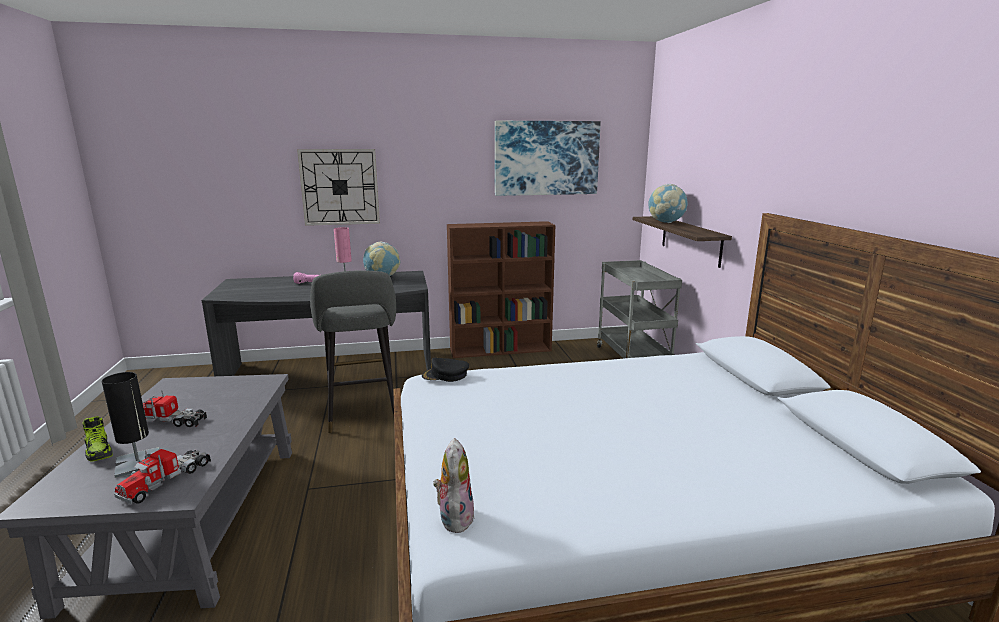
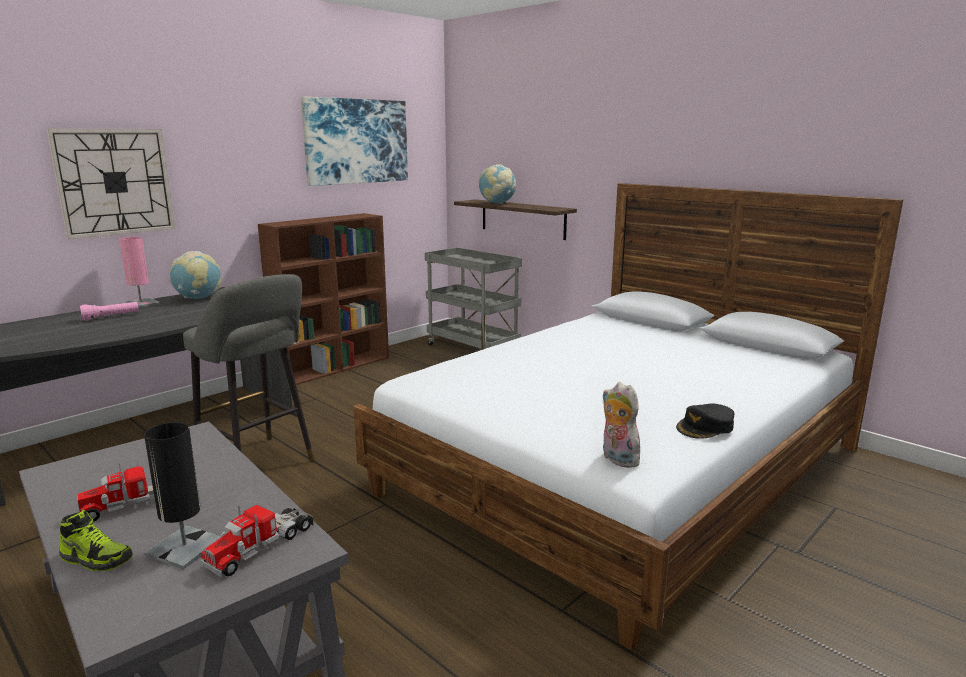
camera: 35 degrees left, 0 degrees up
toy truck [114,449,211,504] -> toy truck turned 45 degrees clockwise [200,505,314,577]
black cap [422,357,469,382] -> black cap moved to [676,403,734,439]

